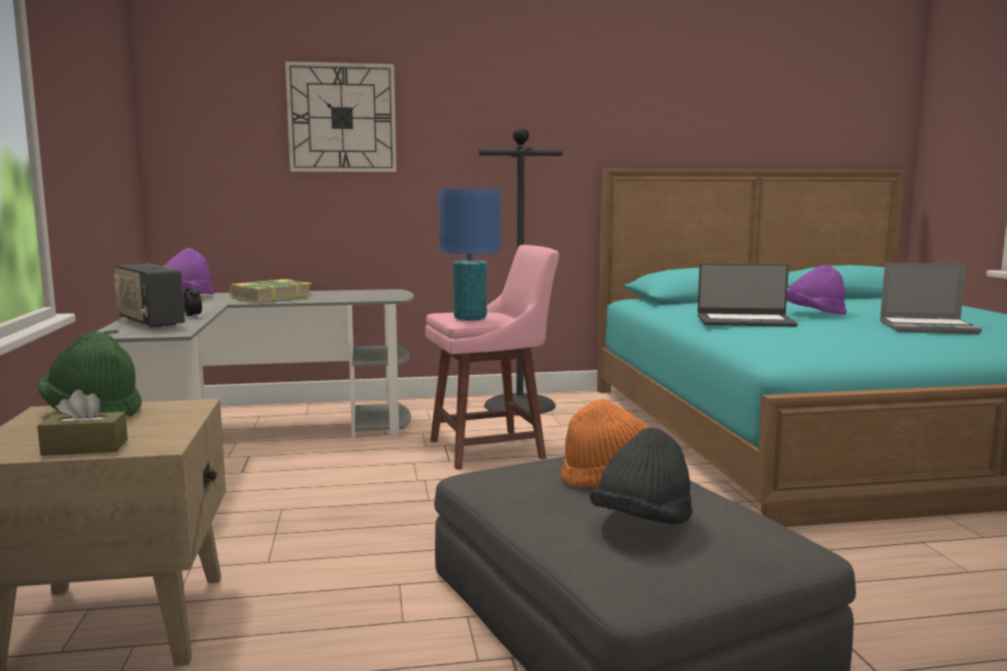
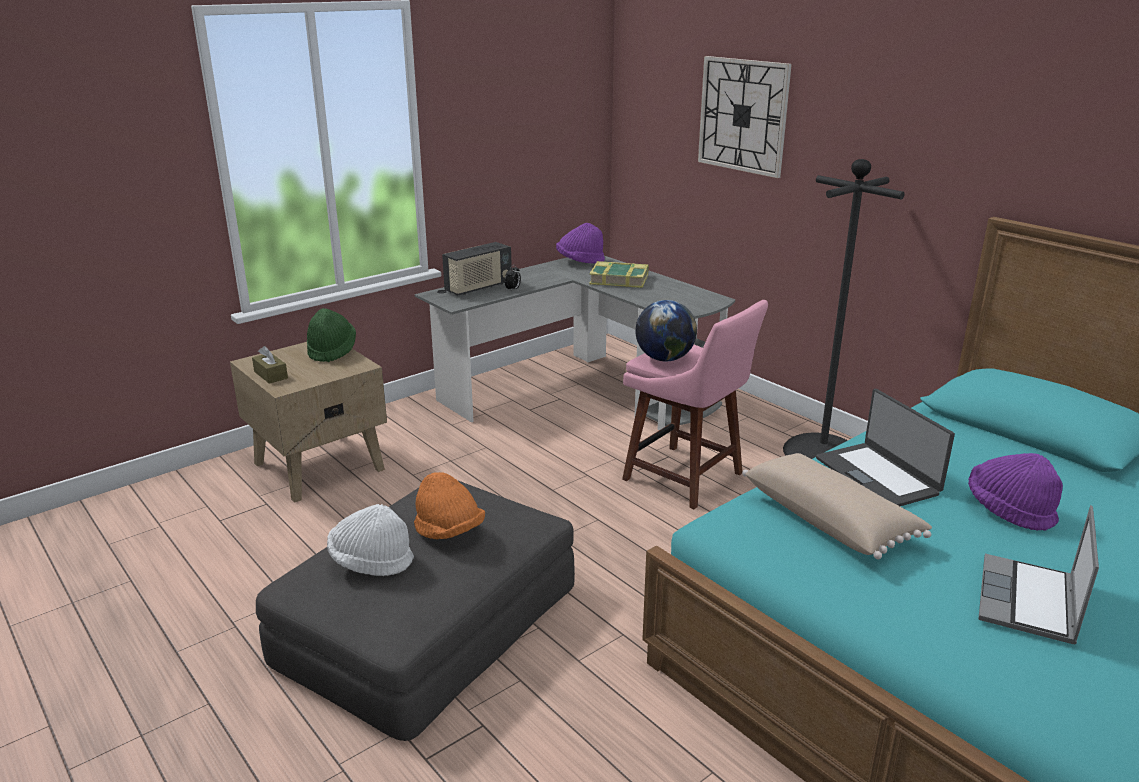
camera: 60 degrees right, 15 degrees up
radio [114,264,185,328] -> radio turned 150 degrees counterclockwise [442,242,512,295]
blue table lamp [439,189,500,321] -> globe [635,300,697,361]
black hat [589,427,693,524] -> white hat [327,504,414,576]
laptop [880,263,982,334] -> laptop turned 45 degrees clockwise [978,505,1099,645]
none -> beige pillow [742,453,932,559]

